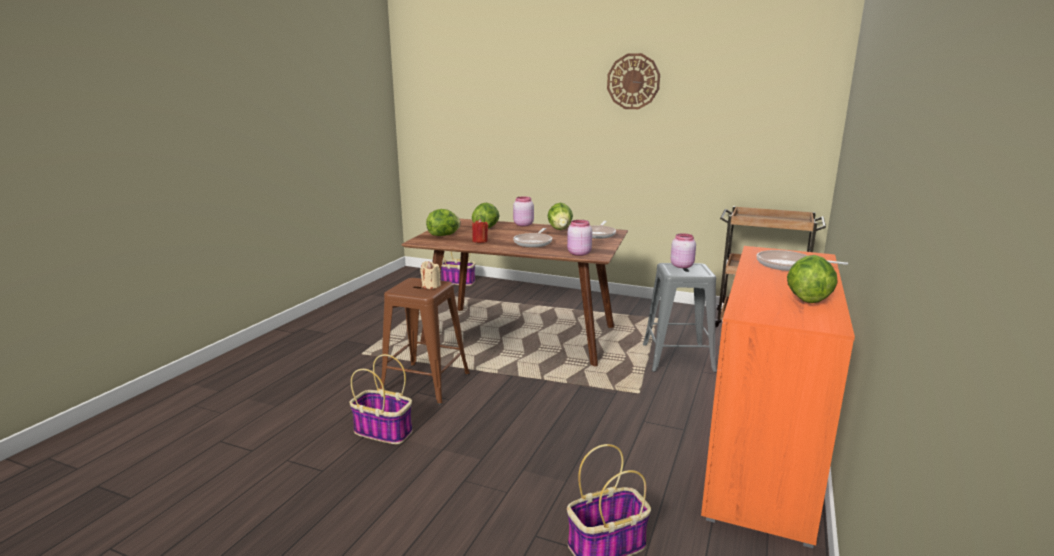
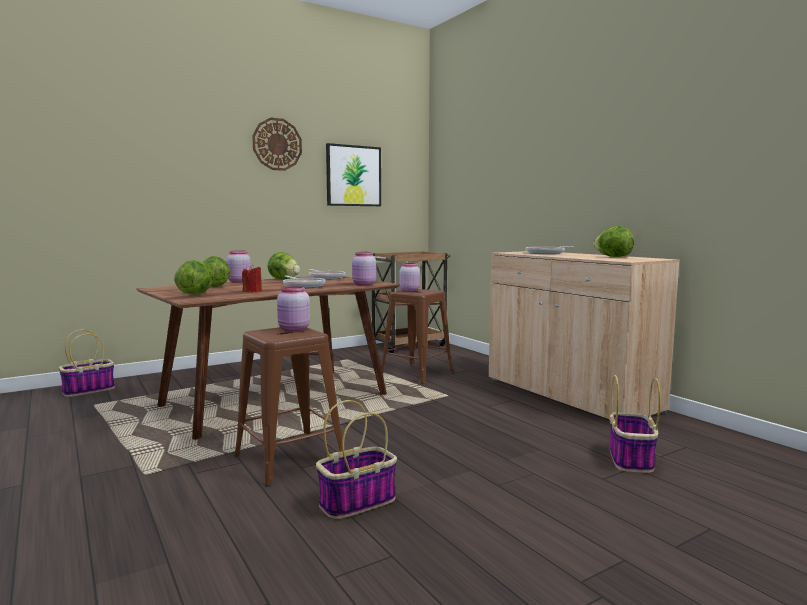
camera: 55 degrees left, 10 degrees down
beige candle [420,261,441,289] -> pink jar [277,286,310,332]
grey stool [643,263,717,373] -> brown stool [381,289,454,384]
orange cabinet [701,246,855,548] -> beige cabinet [489,251,680,419]
none -> picture [326,143,381,206]

